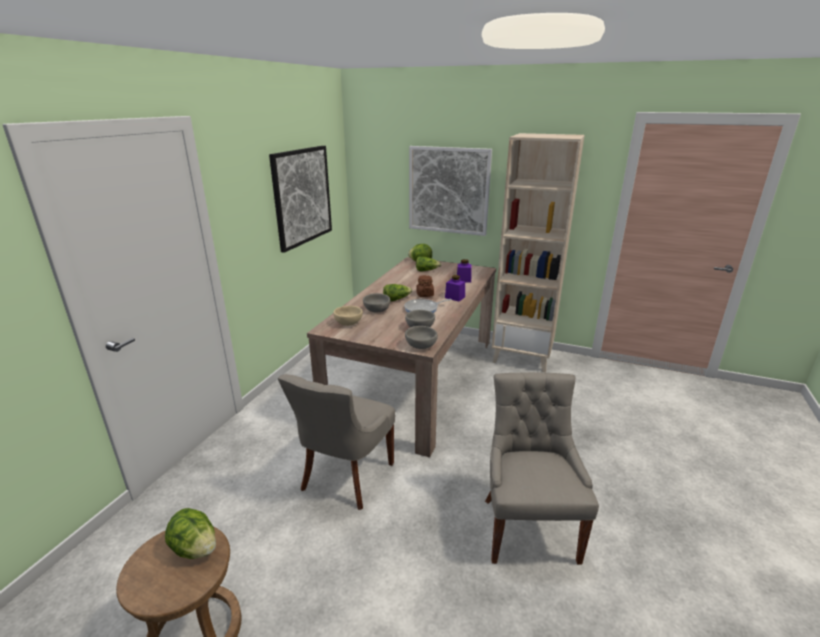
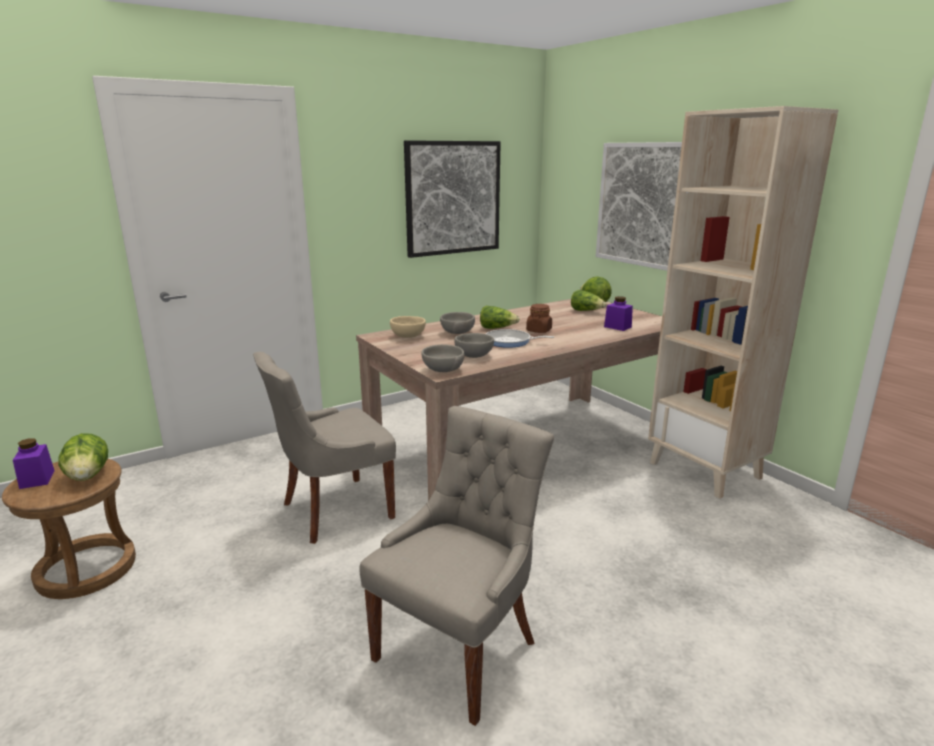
camera: 35 degrees right, 5 degrees down
purple jar [445,275,465,301] -> purple jar moved to [13,438,55,489]

